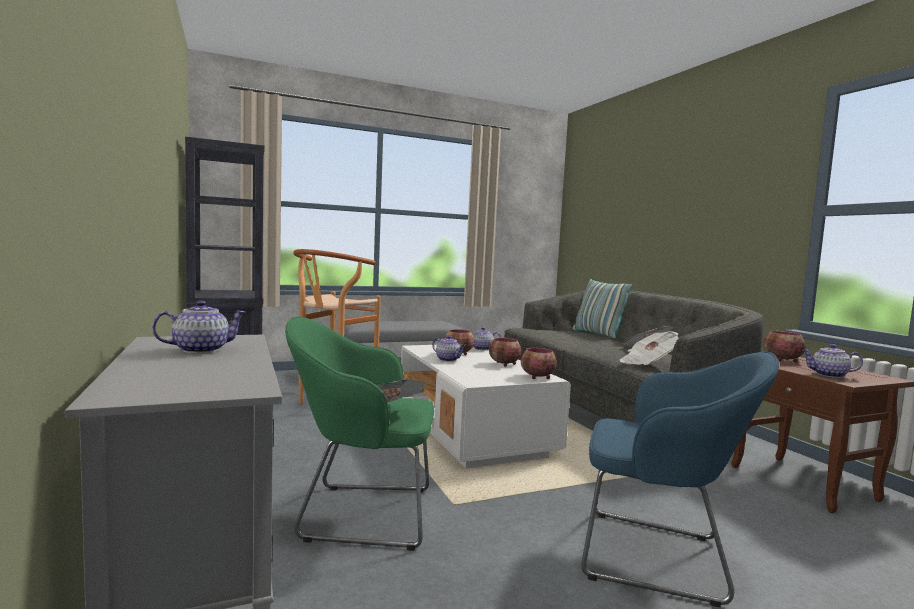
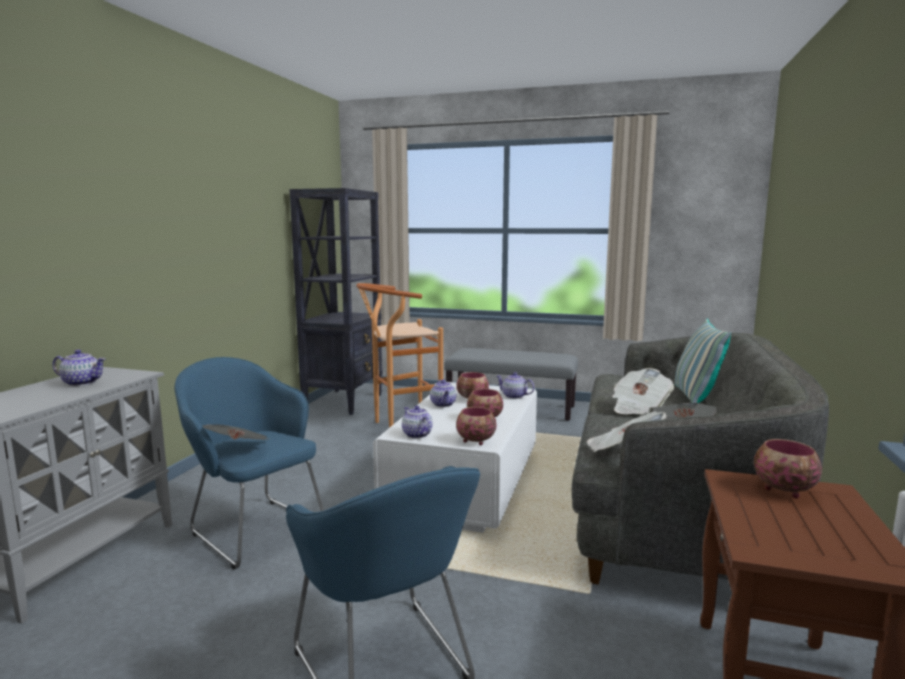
camera: 40 degrees right, 5 degrees up
green armchair [285,317,434,551] -> blue armchair [174,357,324,570]
teapot [802,344,863,378] -> teapot moved to [402,406,433,438]
none -> newspaper [612,368,674,415]

